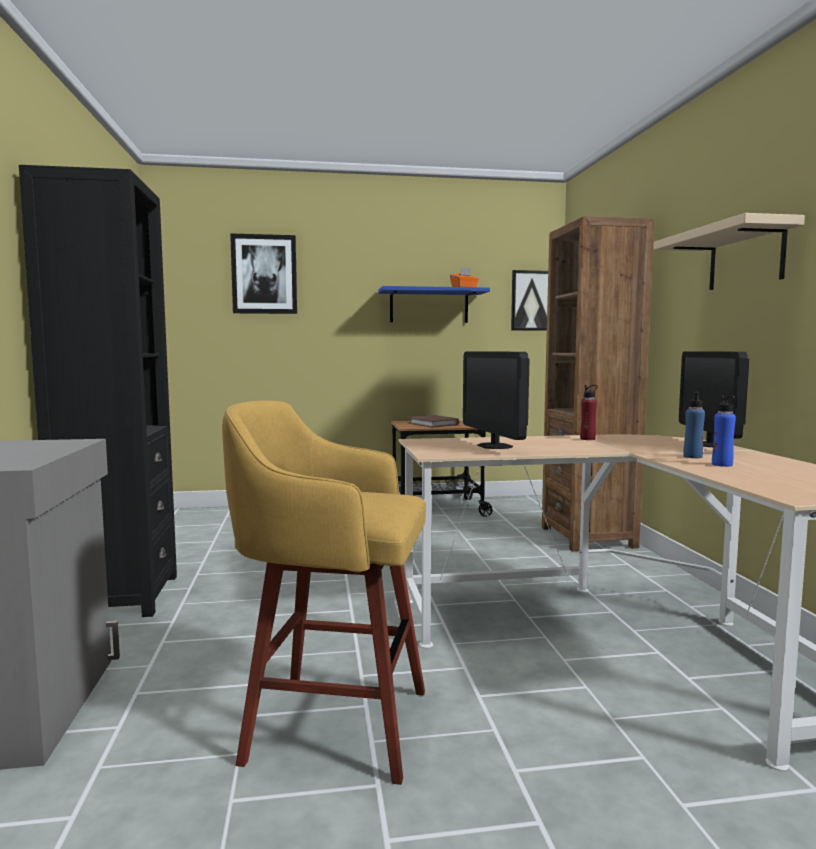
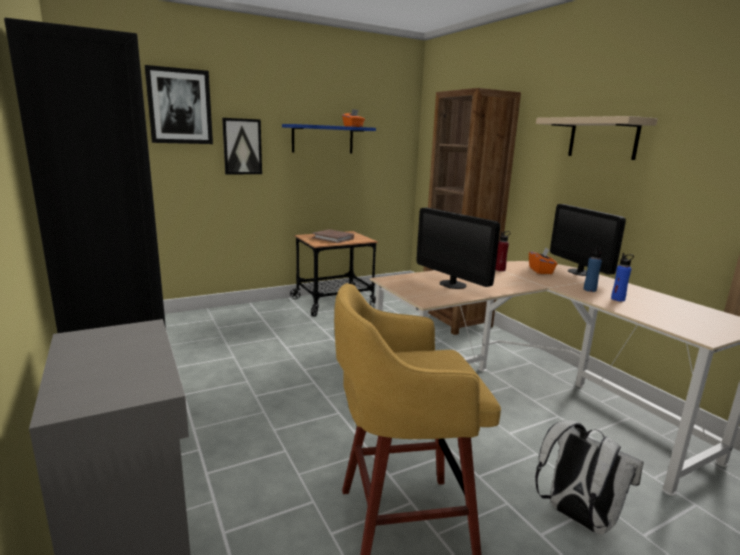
camera: 20 degrees left, 10 degrees up
picture [511,270,548,331] -> picture moved to [222,118,262,174]
none -> orange tissue box [529,247,557,274]
none -> white backpack [535,420,643,535]

